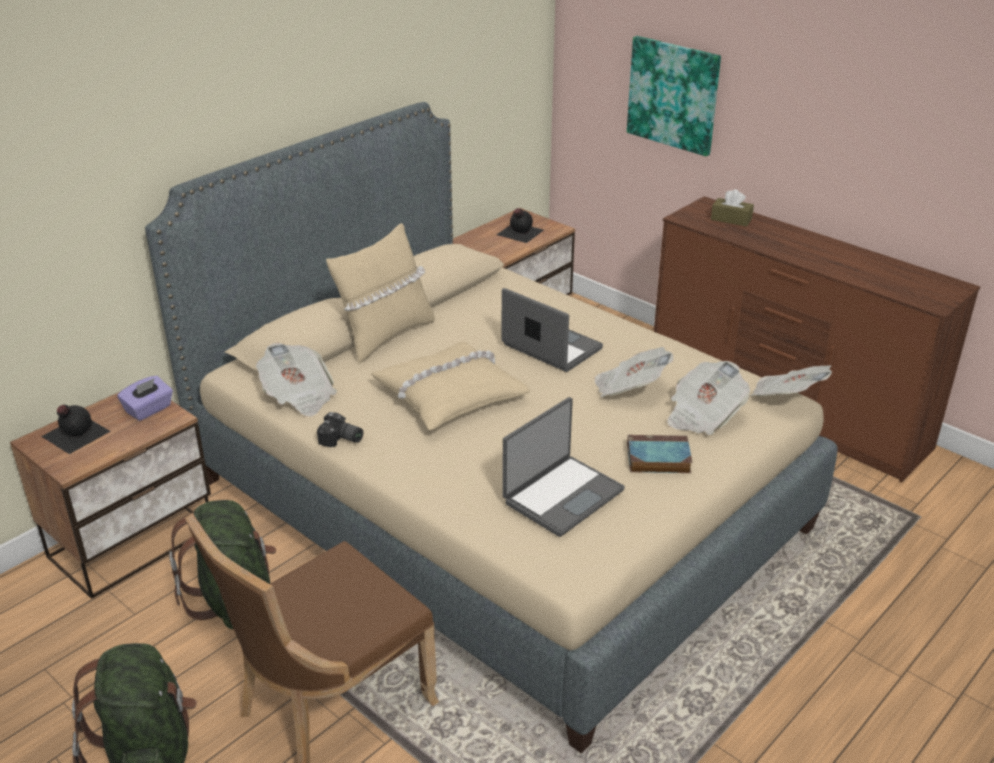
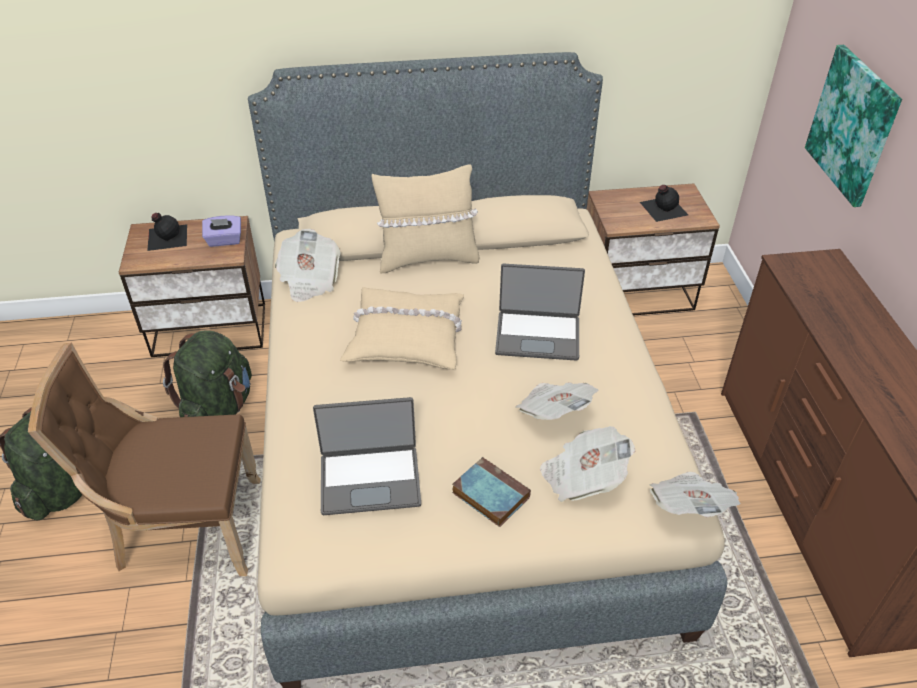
camera: 40 degrees right, 10 degrees up
camera [317,412,363,447] -> none
laptop [502,288,603,372] -> laptop turned 105 degrees clockwise [495,264,585,361]
brown tissue box [711,189,754,227] -> none

